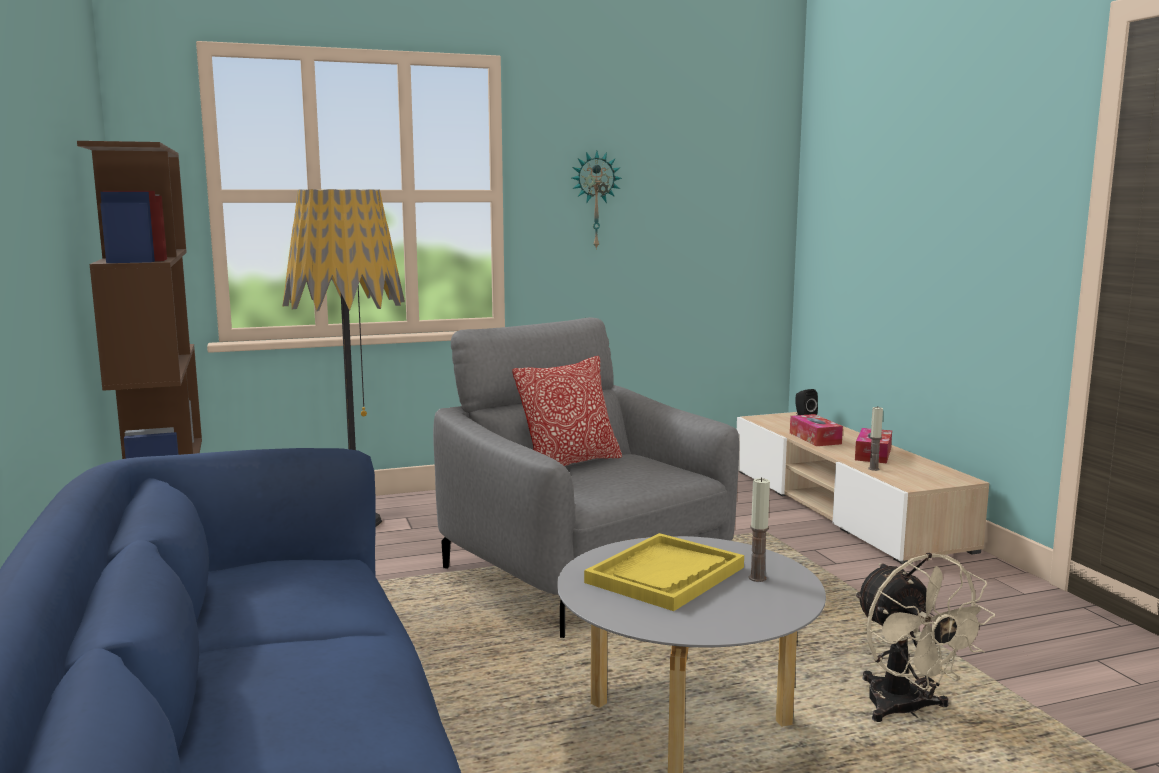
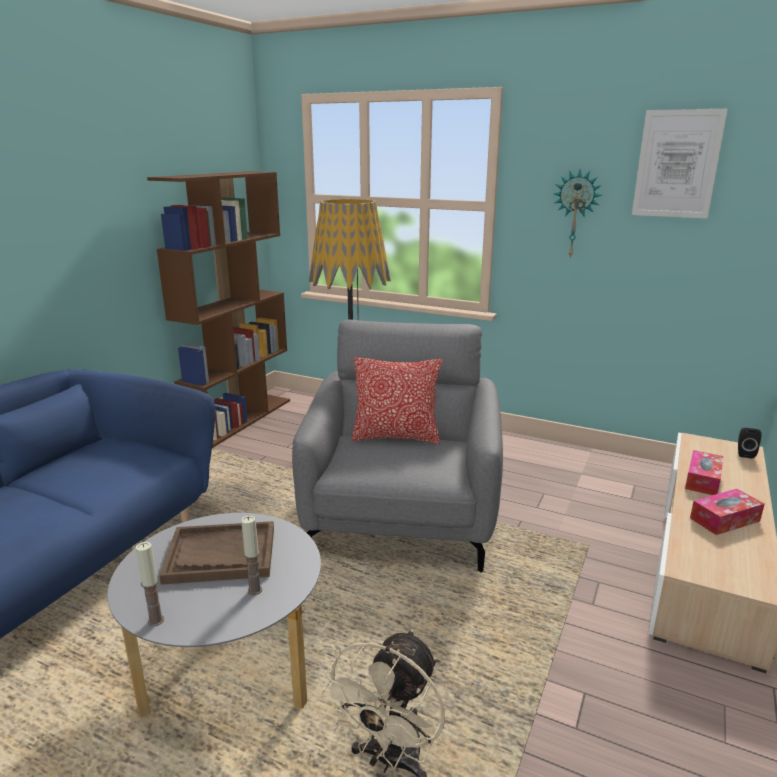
camera: 45 degrees right, 10 degrees up
yellow tray [584,533,744,611] -> brown tray [159,521,274,585]
candle [868,407,883,471] -> candle moved to [136,542,164,626]
none -> picture [632,109,728,219]

